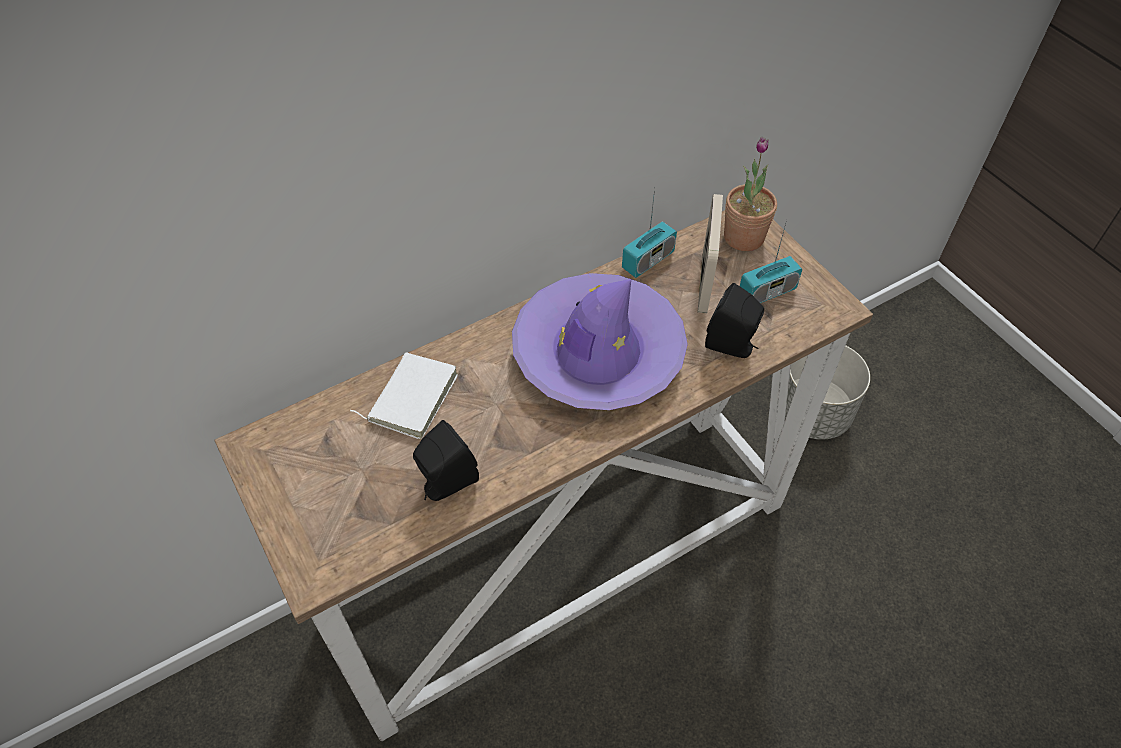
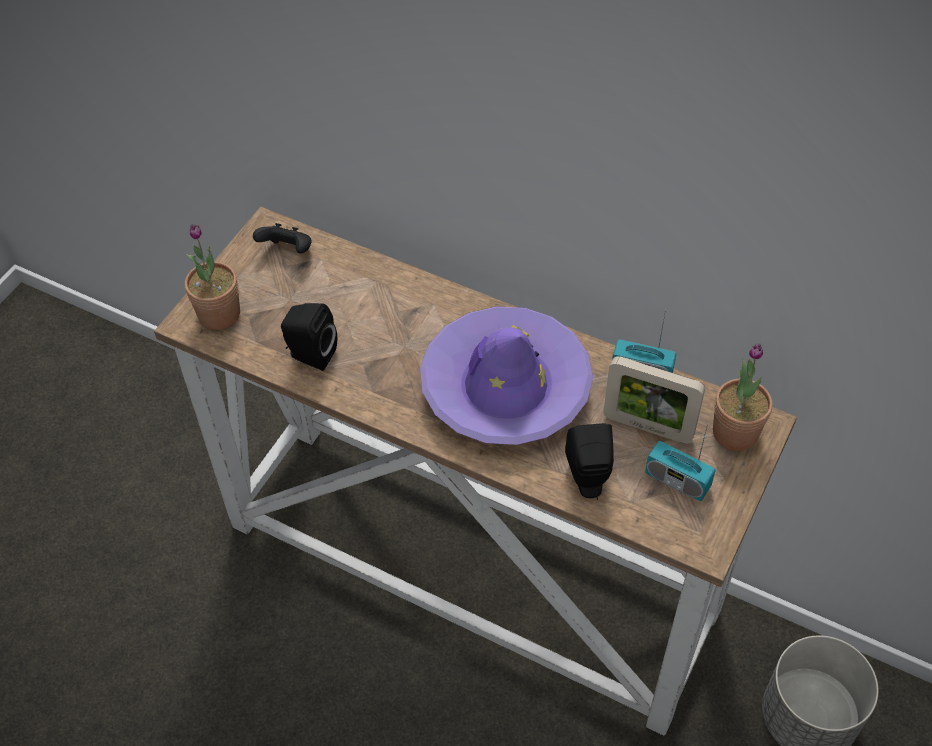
camera: 60 degrees right, 0 degrees up
white book [350,353,458,440] -> none
picture frame [698,194,723,313] -> picture frame turned 45 degrees clockwise [603,356,705,444]
none -> potted plant [185,224,240,330]
none -> black game controller [253,223,312,254]

